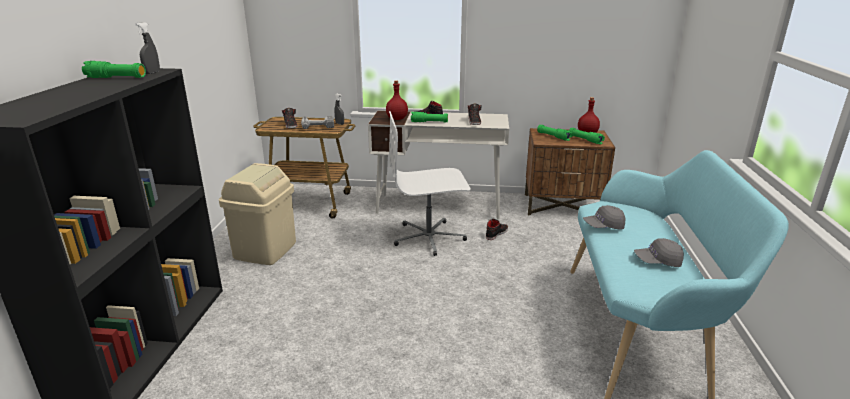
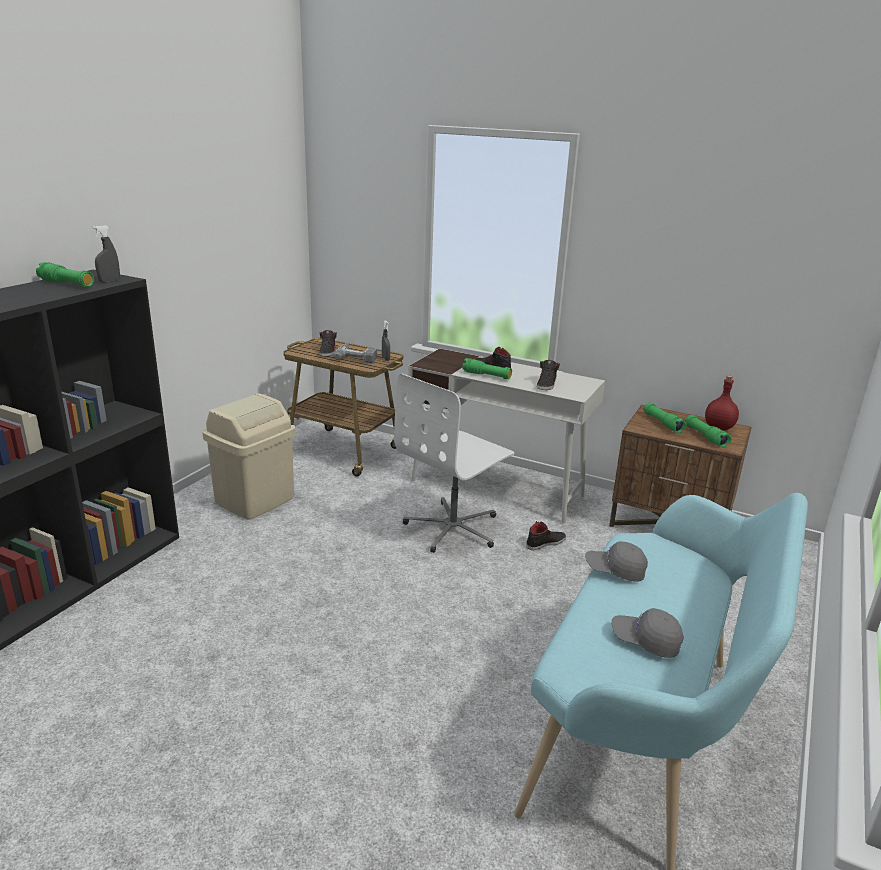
camera: 20 degrees right, 0 degrees up
red bottle [386,81,408,120] -> none
white office chair [389,111,471,256] -> white office chair turned 60 degrees counterclockwise [394,374,514,553]

